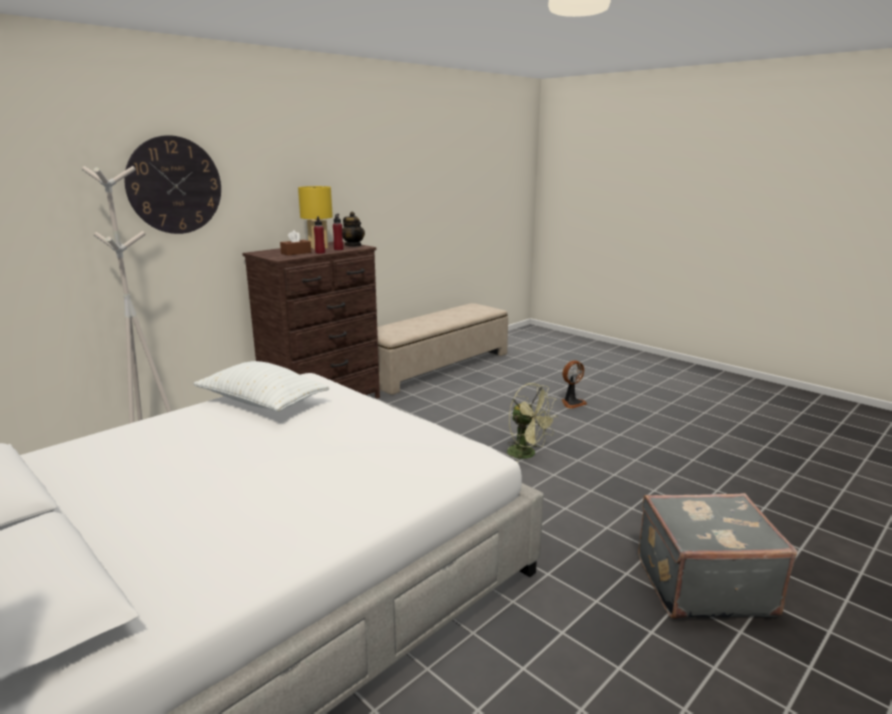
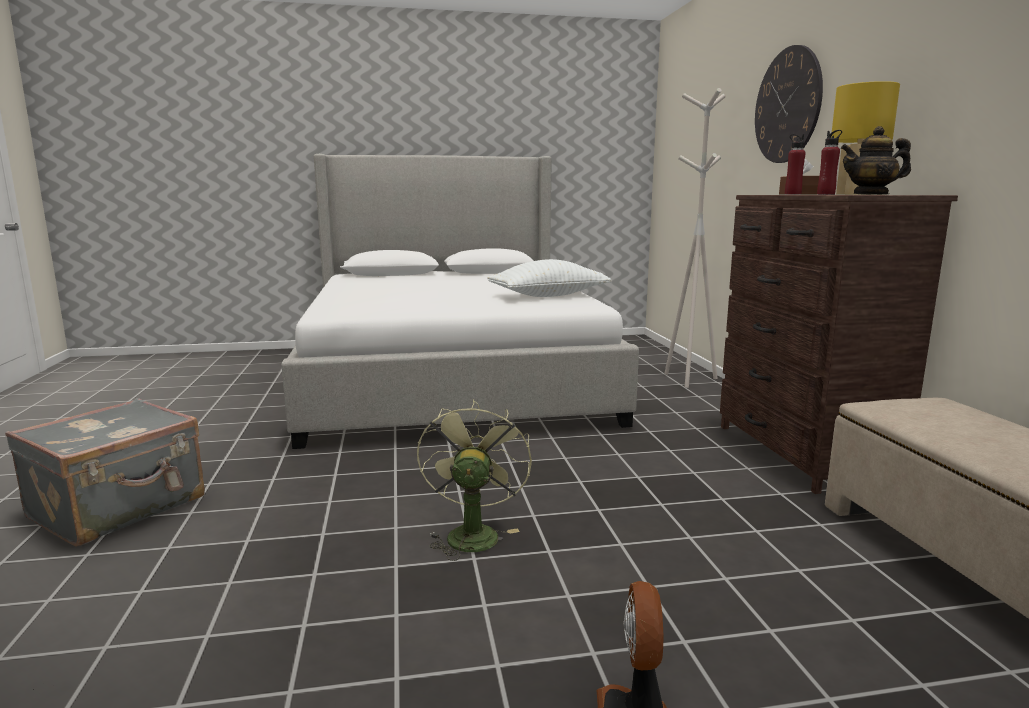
camera: 125 degrees right, 5 degrees down
green fan [507,383,558,462] -> green fan turned 105 degrees clockwise [417,399,532,561]

